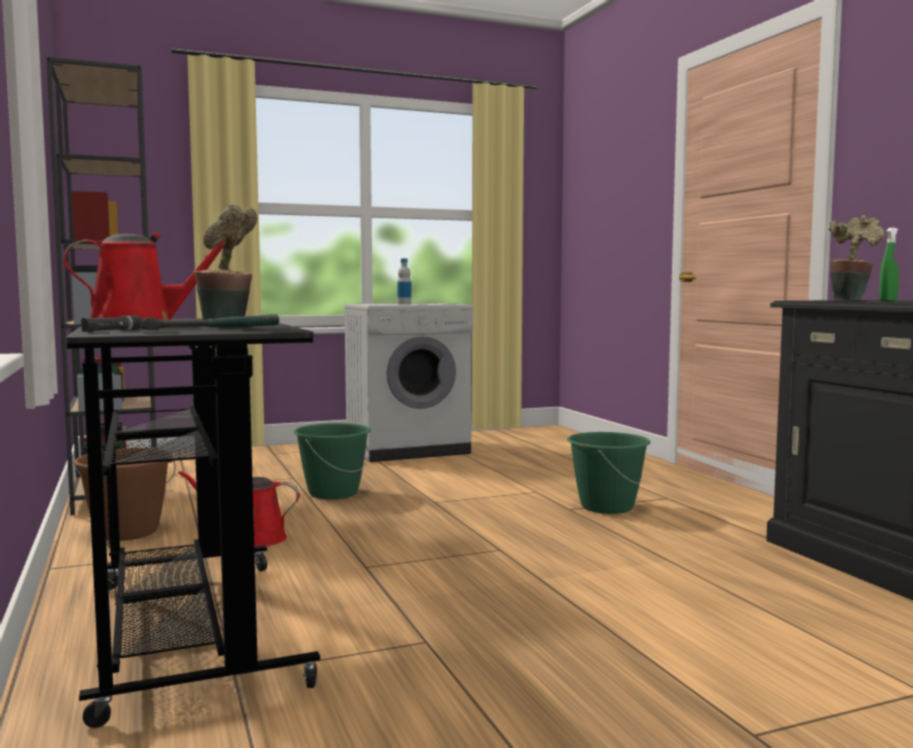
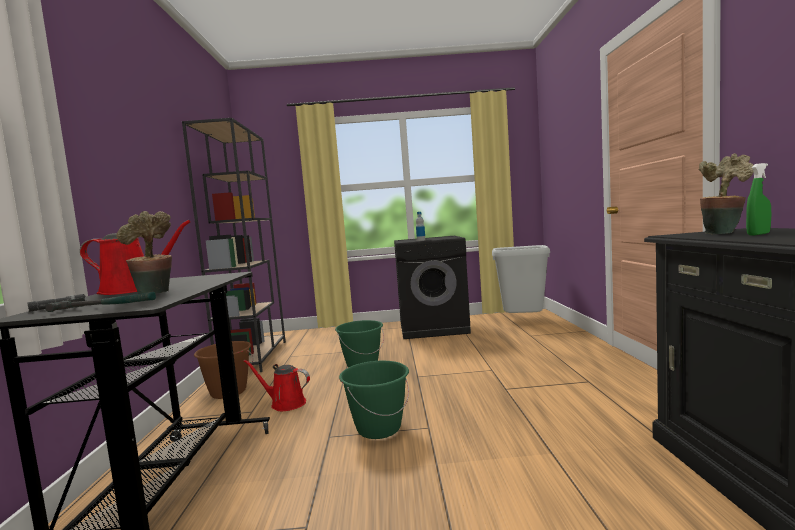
camera: 20 degrees right, 0 degrees up
white washing machine [345,303,473,462] -> black washing machine [394,236,471,339]
green bucket [567,432,651,514] -> green bucket moved to [339,361,409,439]
none -> grey trash can [492,245,550,313]

